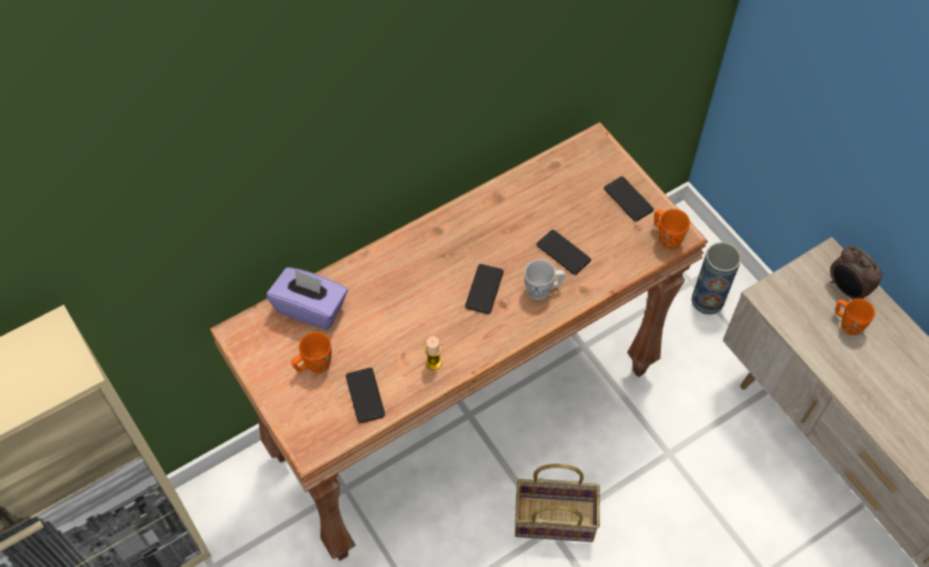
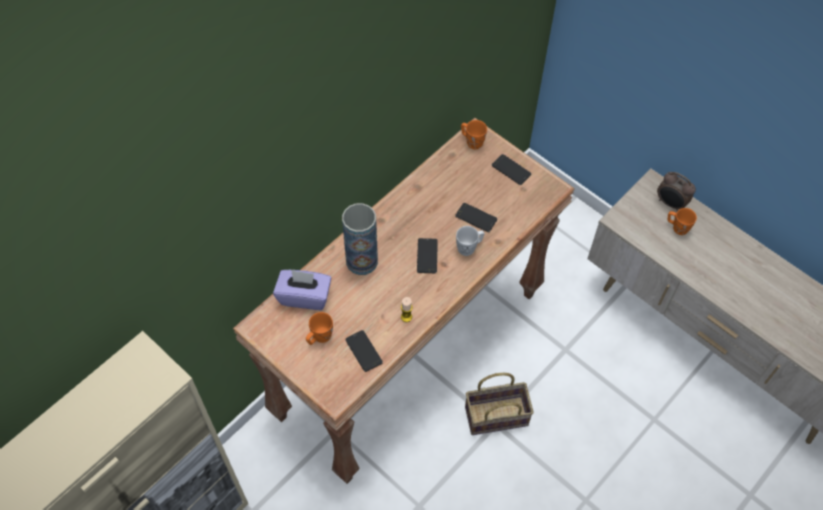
camera: 15 degrees left, 0 degrees up
orange mug [654,209,690,249] -> orange mug moved to [461,120,487,149]
vase [691,242,741,315] -> vase moved to [342,203,378,275]

